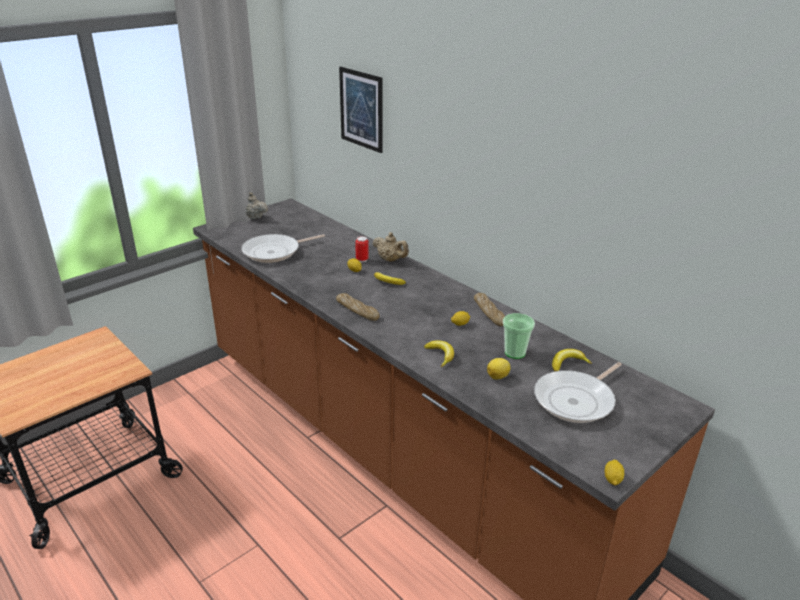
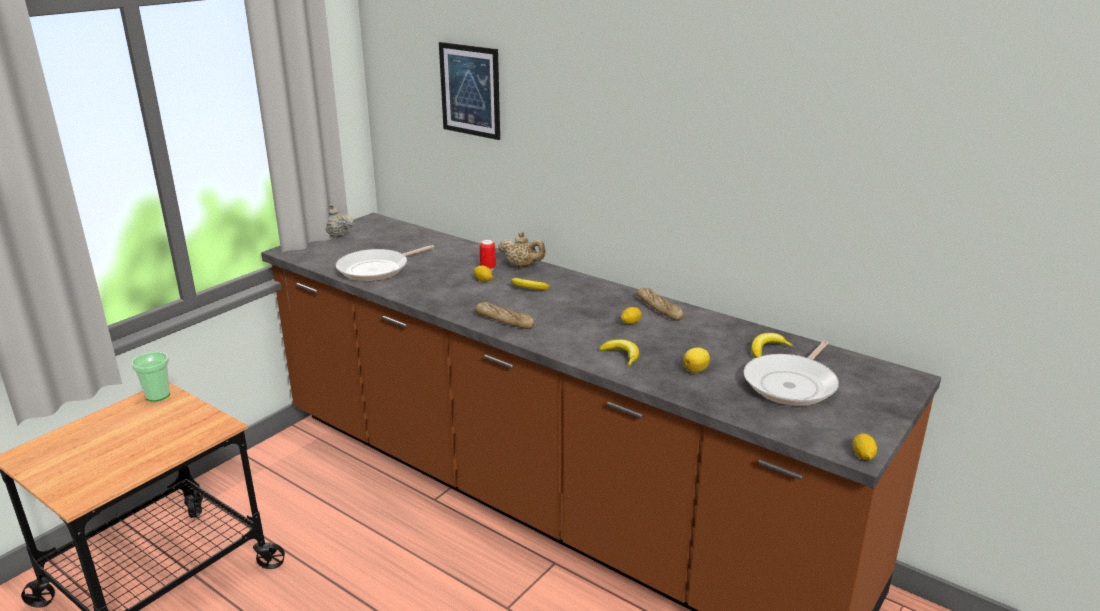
camera: 10 degrees left, 5 degrees down
cup [503,313,535,359] -> cup moved to [131,352,170,402]

